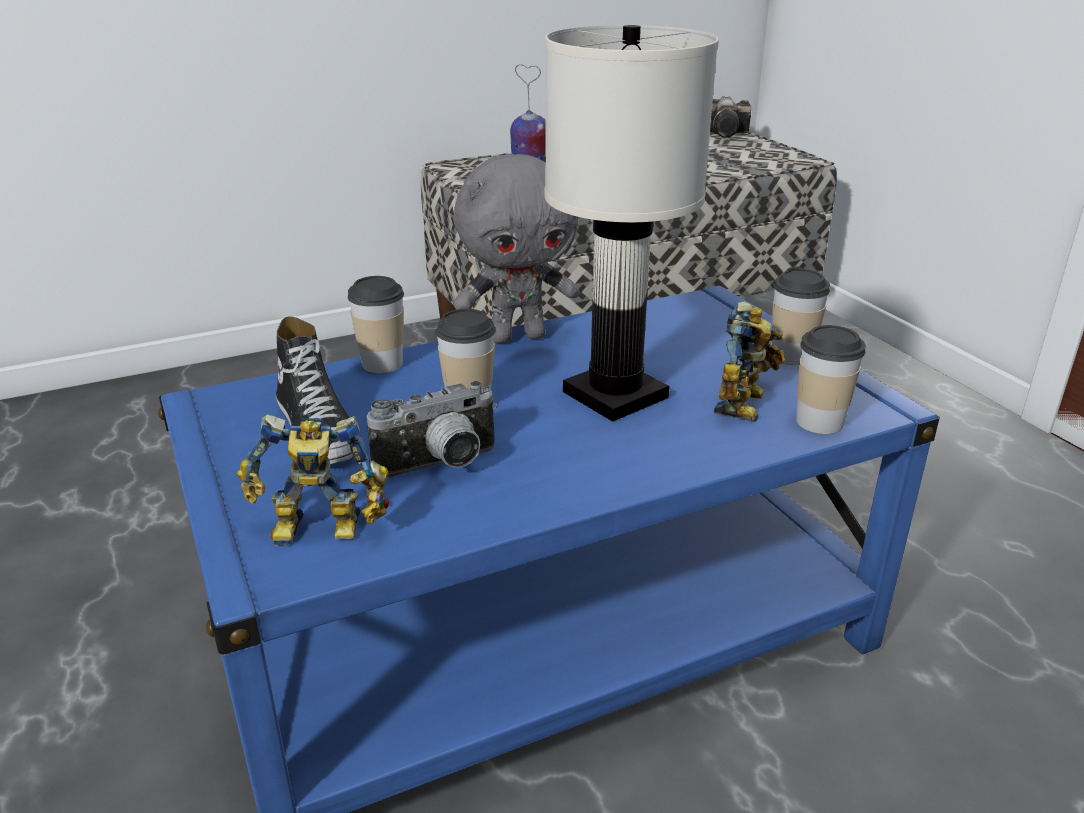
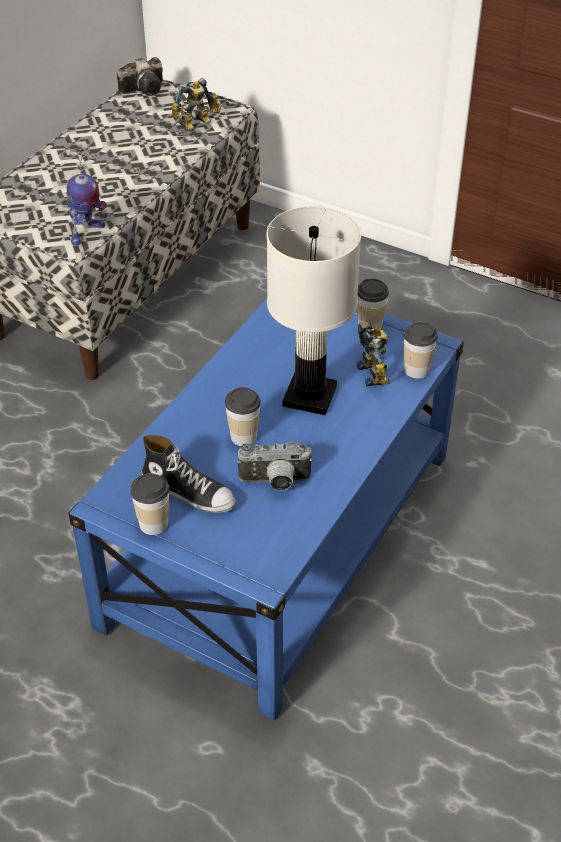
camera: 35 degrees left, 15 degrees up
toy robot [237,414,389,546] -> toy robot moved to [171,78,222,132]
cup [348,276,404,373] -> cup moved to [130,473,169,535]
camera [367,381,498,478] -> camera turned 60 degrees clockwise [237,442,313,491]
grey plush toy [453,154,580,343] -> none

